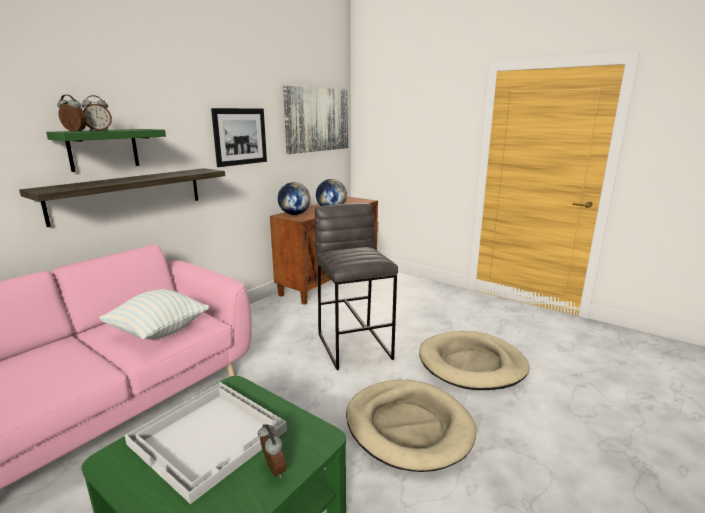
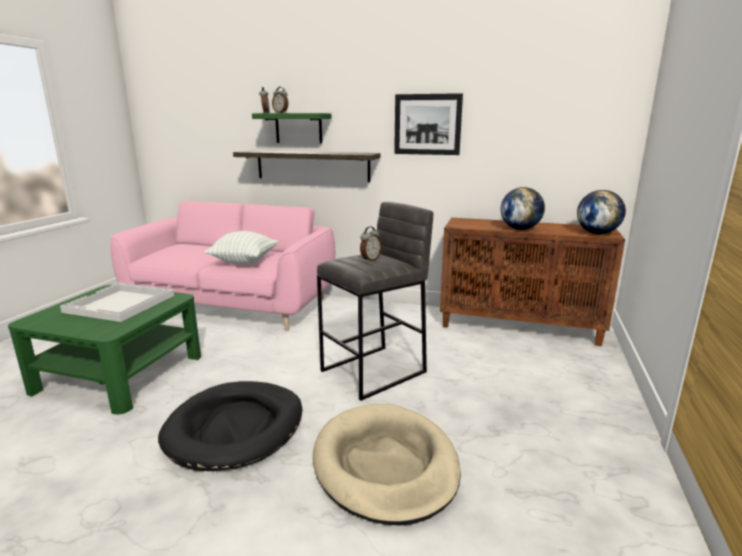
camera: 70 degrees right, 0 degrees up
alarm clock [258,424,287,478] -> alarm clock moved to [360,226,382,262]
globe [278,182,310,215] -> globe moved to [577,190,626,234]
picture [283,86,348,154] -> none
beige dog bed [346,380,477,472] -> black dog bed [158,381,302,471]

